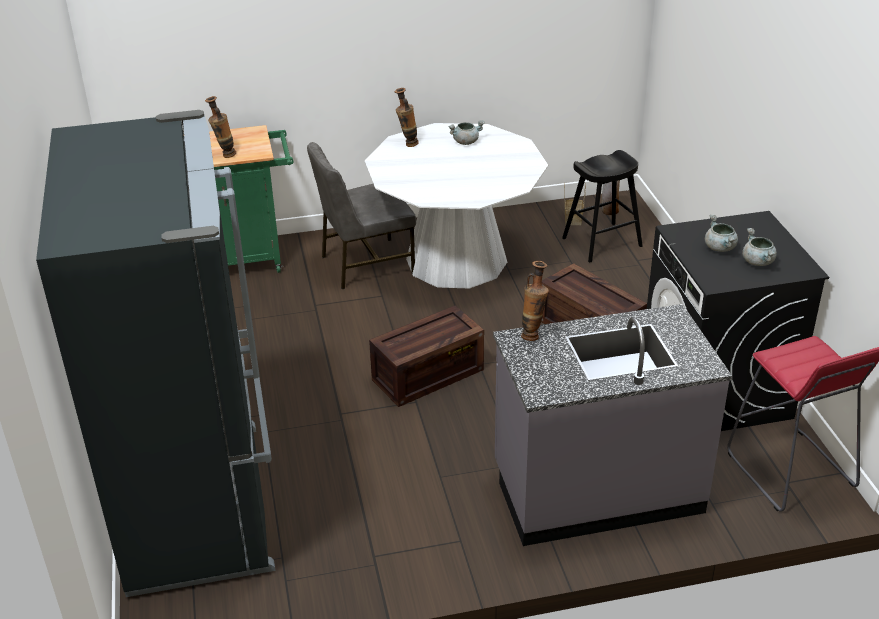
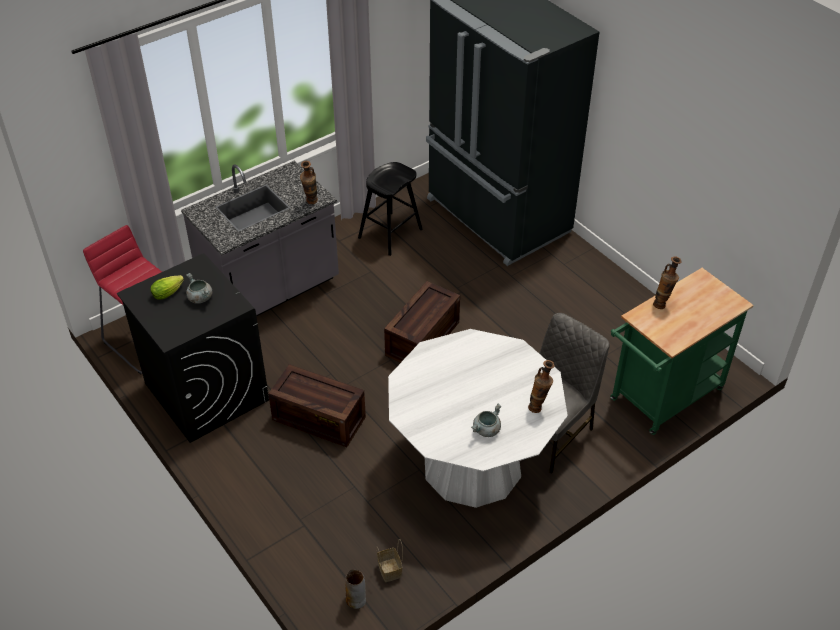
camera: 155 degrees right, 10 degrees up
black stool [562,150,643,262] -> black stool moved to [358,162,423,256]
grey cooking pot [742,228,777,266] -> lettuce [151,275,184,300]

